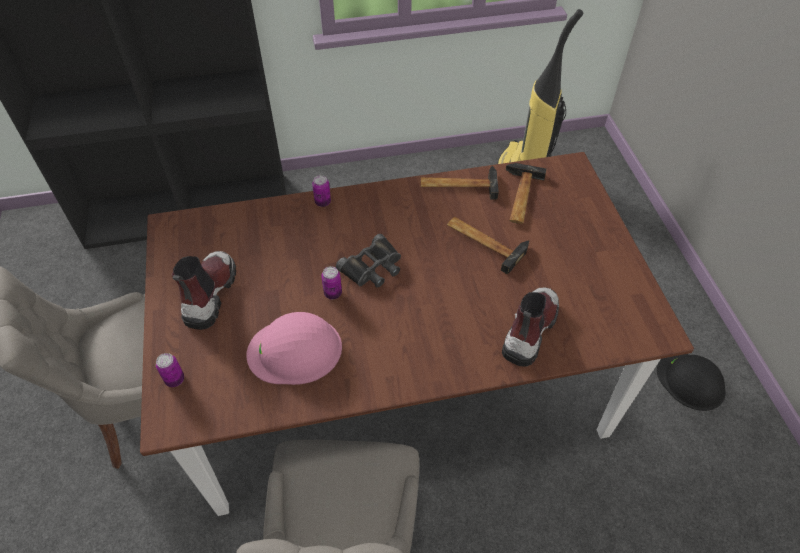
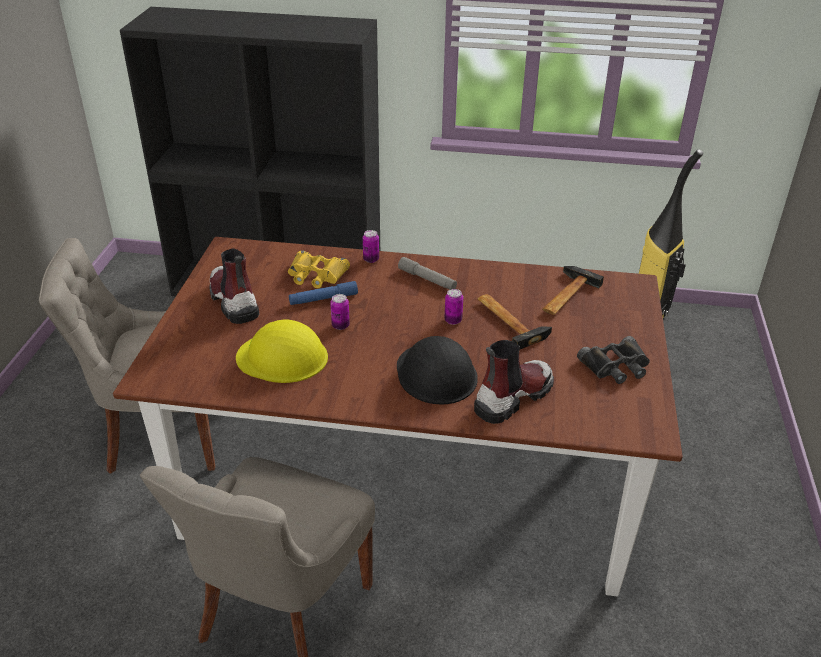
camera: 20 degrees right, 15 degrees down
can [156,353,184,387] -> can moved to [445,289,463,325]
boot [172,251,236,330] -> boot turned 60 degrees counterclockwise [210,248,259,324]
pink hard hat [246,312,342,385] -> yellow hard hat [236,320,328,383]
black binoculars [336,234,401,288] -> black binoculars moved to [577,336,650,384]
hammer [421,166,499,200] -> none
black hard hat [657,354,726,411] -> black hard hat moved to [397,336,478,405]
none -> yellow binoculars [288,250,350,288]
none -> blue flashlight [289,281,358,305]
none -> grey flashlight [398,257,457,290]

